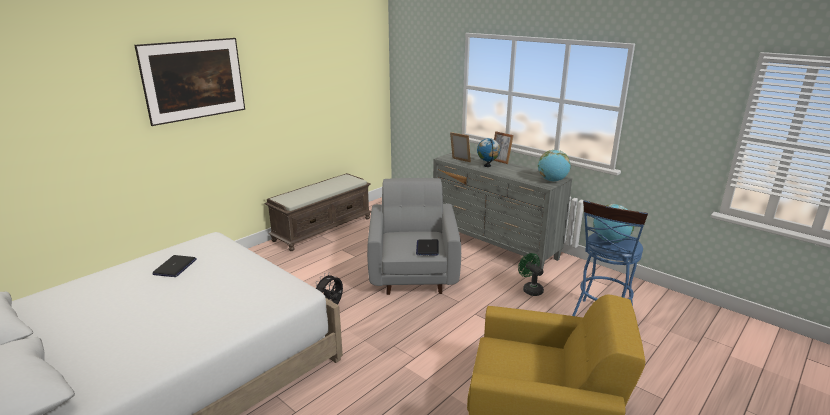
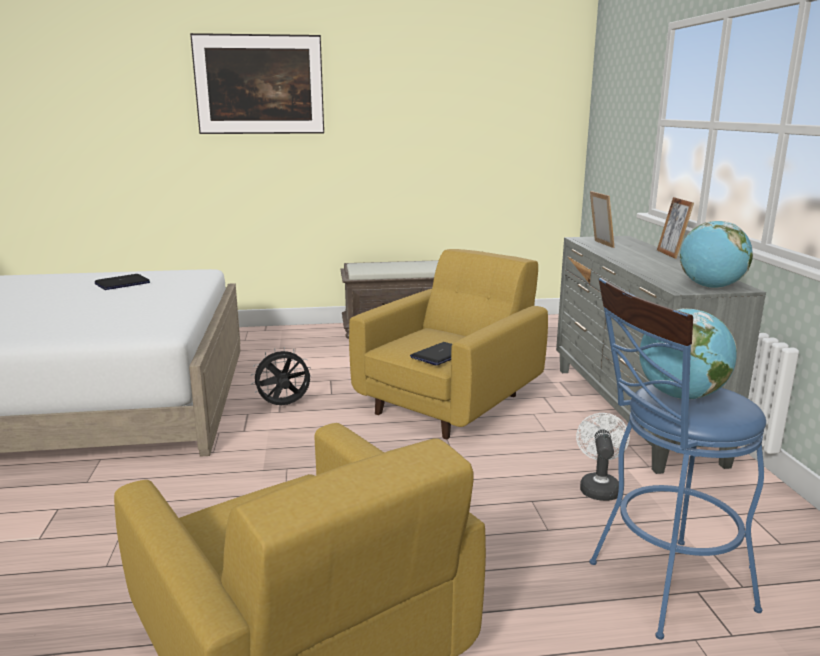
camera: 40 degrees right, 5 degrees down
grey armchair [367,178,461,295] -> yellow armchair [349,249,548,439]
globe [477,138,500,167] -> none
green fan [518,253,544,296] -> white fan [576,413,630,501]

